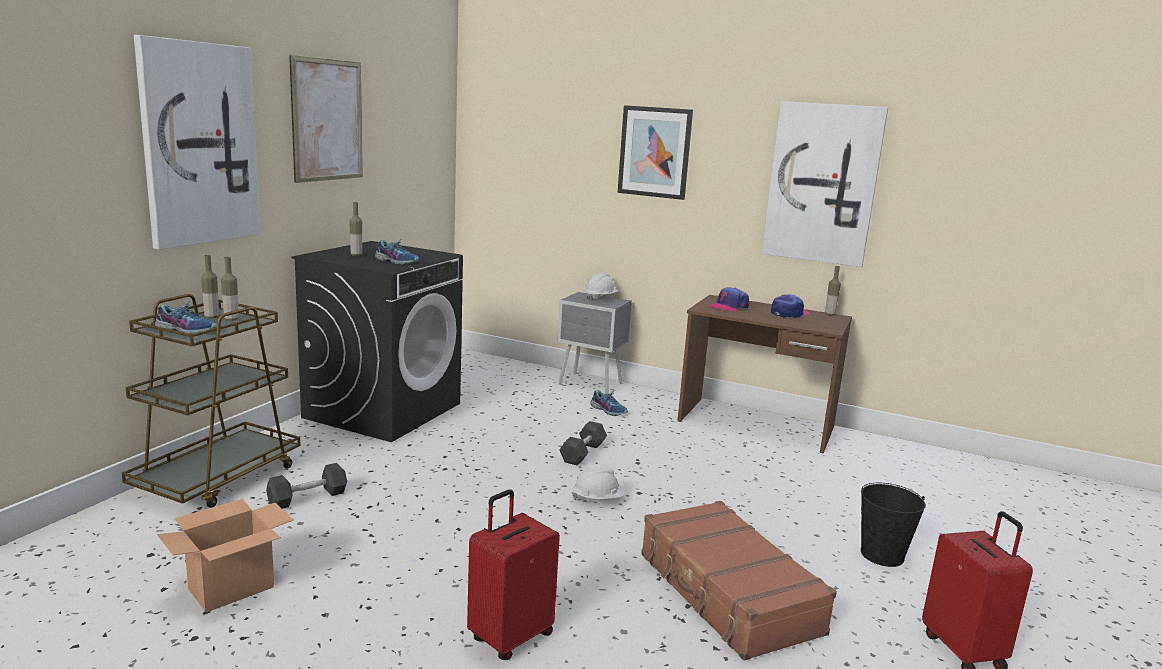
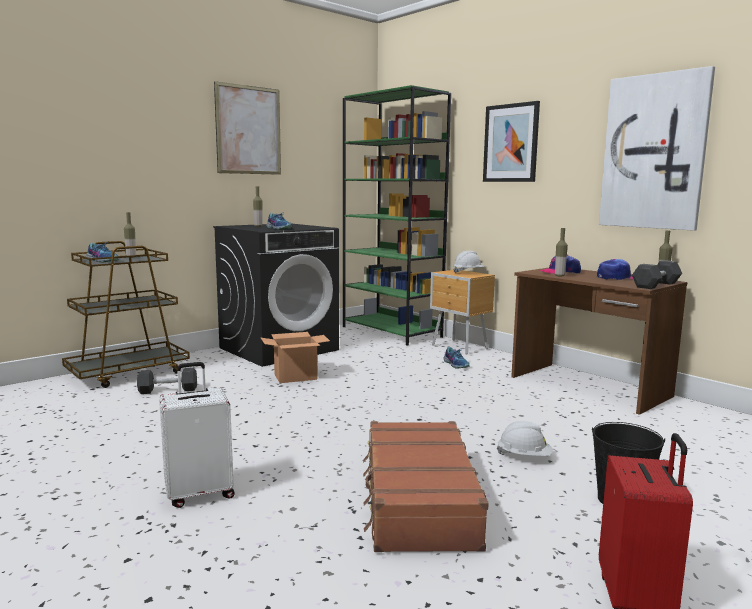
camera: 25 degrees right, 5 degrees down
picture [134,35,261,250] -> none
cardboard box [157,499,294,612] -> cardboard box moved to [261,332,330,383]
bottle [221,257,239,321] -> bottle moved to [555,228,568,277]
red suitcase [467,489,560,660] -> white suitcase [159,362,235,508]
grey nightstand [557,292,632,394] -> brown nightstand [430,270,495,355]
black dumbbell [559,421,607,466] -> black dumbbell moved to [632,260,682,289]
white hard hat [572,465,625,500] -> white hard hat moved to [497,421,553,456]
none -> green bookcase [343,85,451,346]

